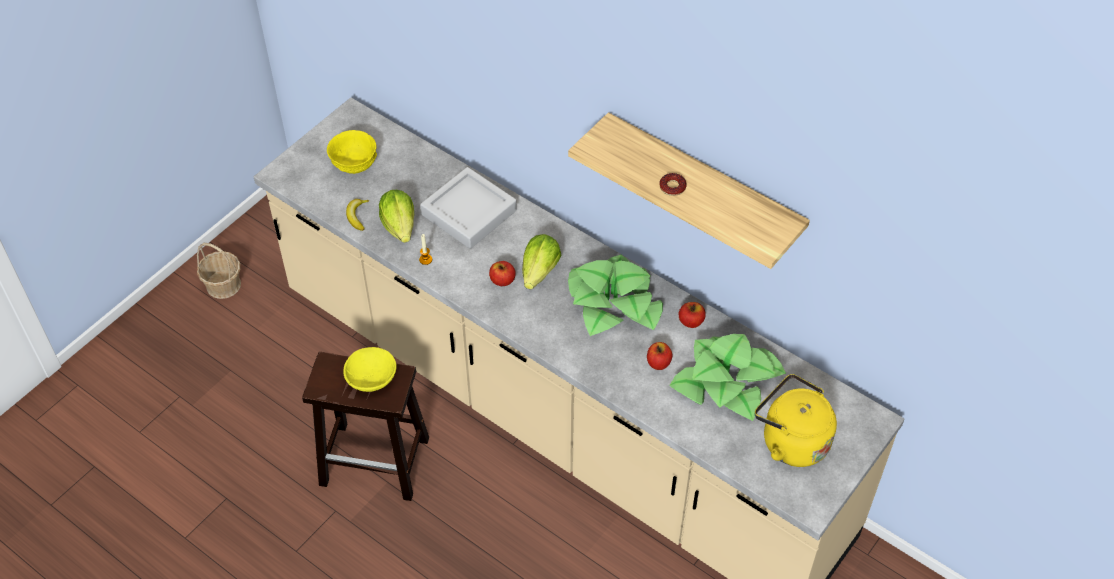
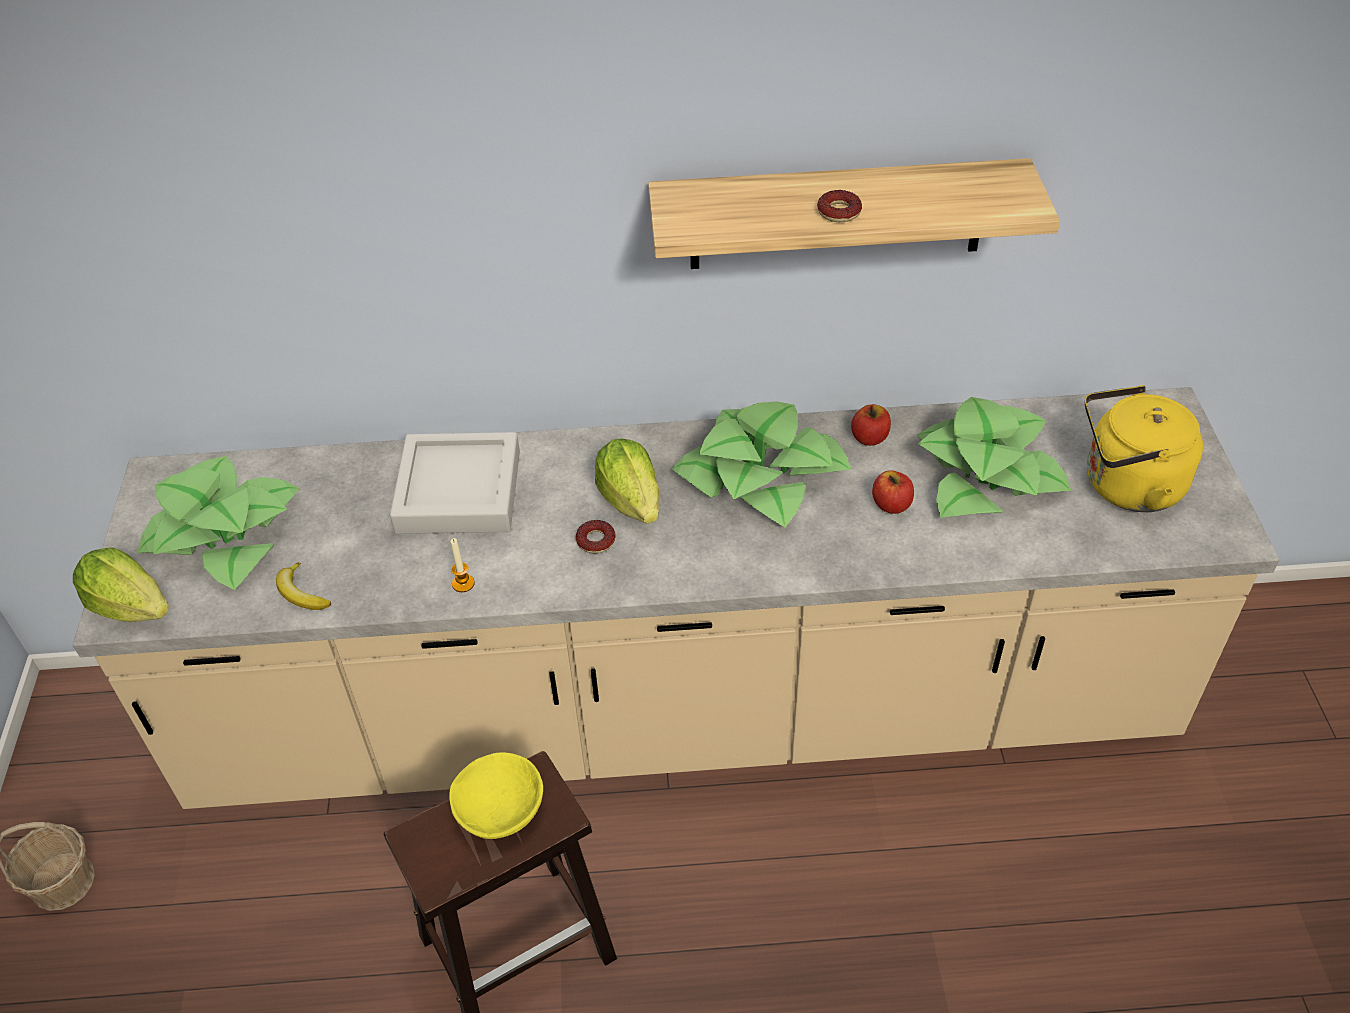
camera: 40 degrees left, 5 degrees down
yellow bowl [327,130,377,174] -> potted plant [137,456,300,590]
lettuce [379,190,414,243] -> lettuce moved to [73,547,169,622]
apple [489,261,516,286] -> donut [576,520,616,553]

